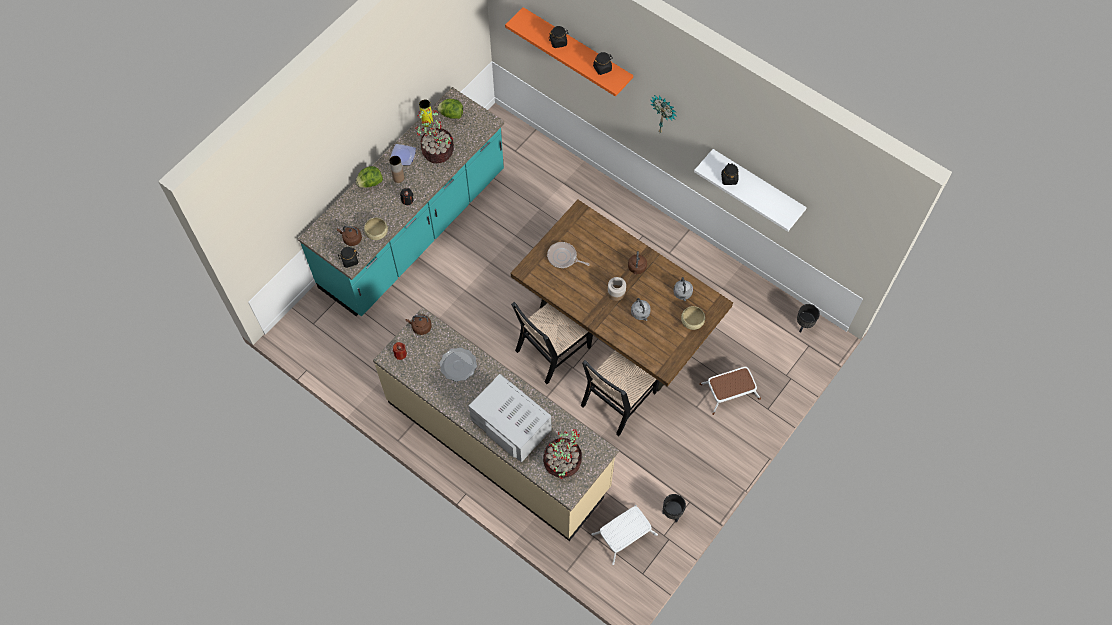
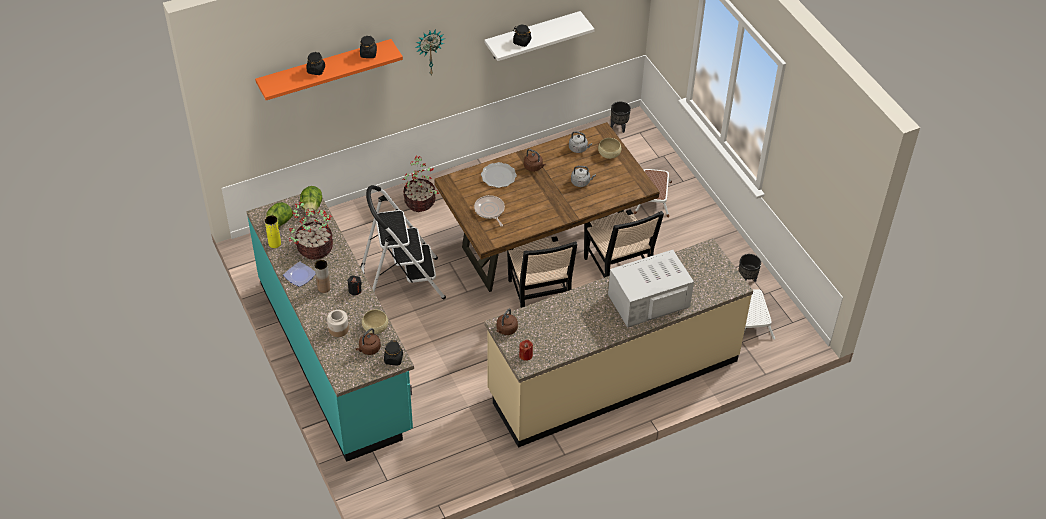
camera: 65 degrees left, 15 degrees down
lettuce [356,166,383,188] -> lettuce moved to [300,186,322,213]
plate [440,347,477,382] -> plate moved to [481,162,517,188]
potted plant [543,429,582,479] -> potted plant moved to [402,156,440,212]
frying pan [547,242,590,268] -> frying pan turned 105 degrees clockwise [474,195,505,227]
jar [607,277,626,301] -> jar moved to [327,310,349,337]
none -> step ladder [361,185,446,299]

